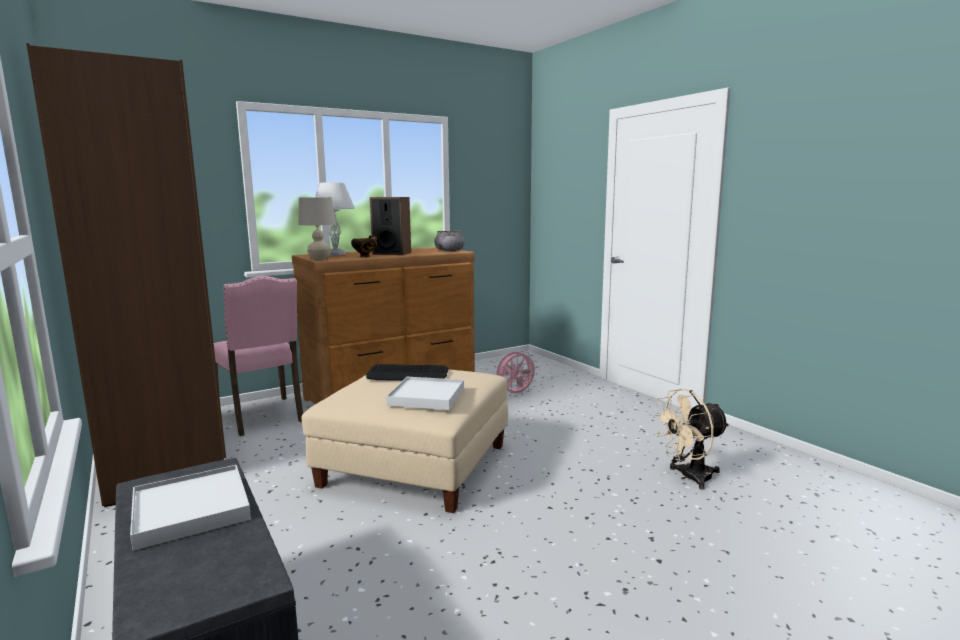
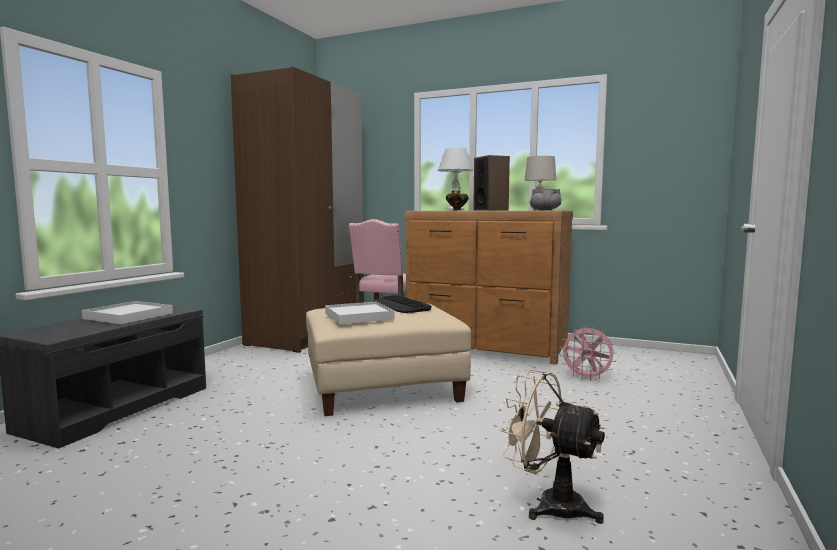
camera: 55 degrees right, 5 degrees down
beige table lamp [298,197,336,260] -> beige table lamp moved to [524,156,556,210]

